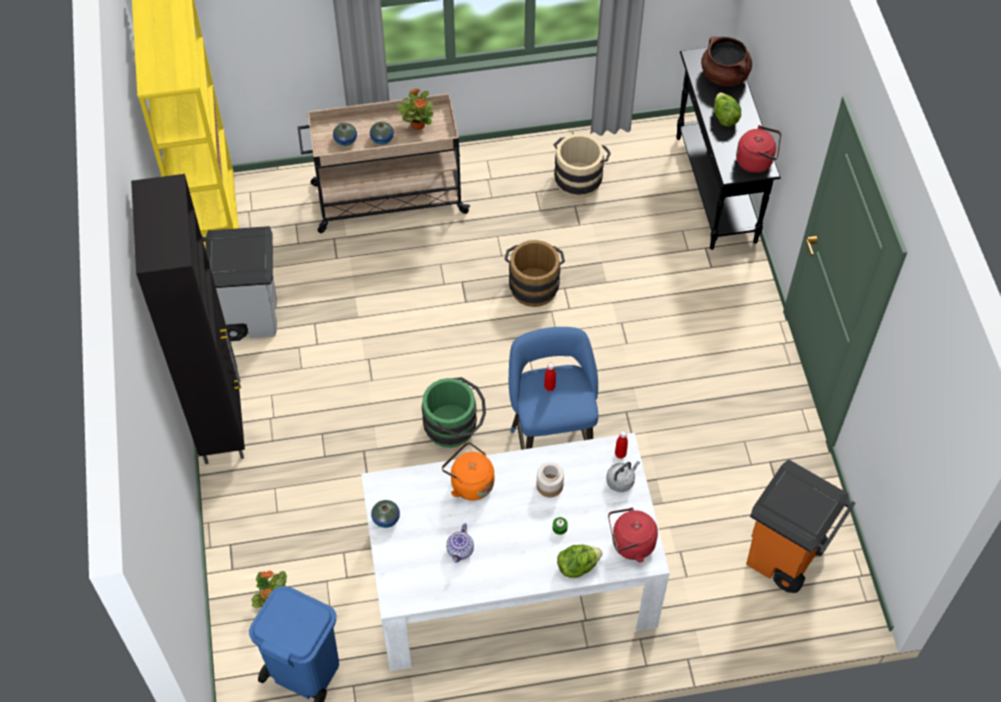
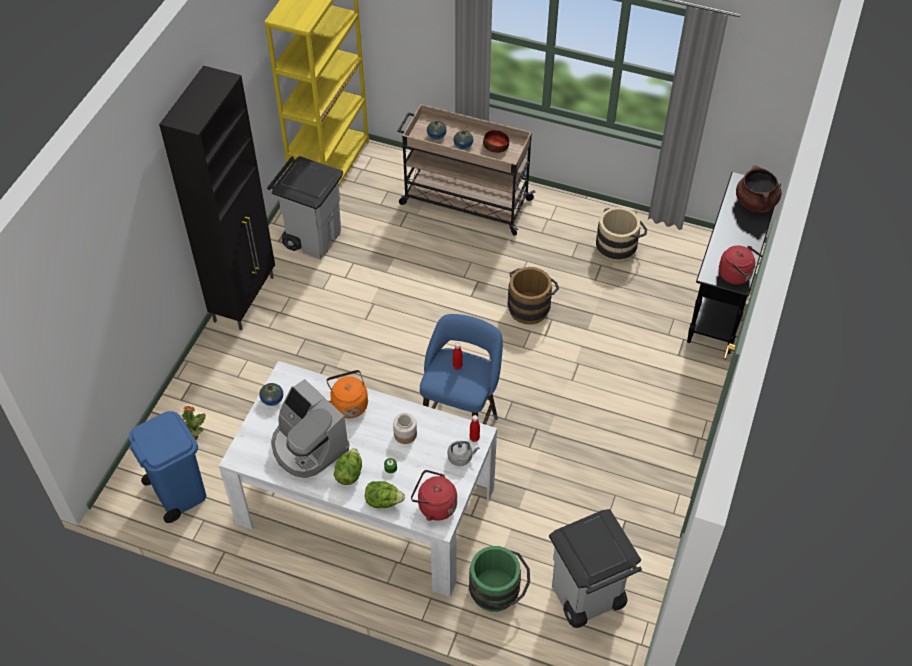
camera: 30 degrees right, 5 degrees down
potted plant [397,88,433,130] -> bowl [483,130,509,153]
green bucket [422,377,486,448] -> green bucket moved to [469,546,530,612]
teapot [446,523,474,563] -> coffee machine [271,379,349,478]
lettuce [714,92,741,126] -> lettuce moved to [333,448,362,485]
orange trash can [746,459,855,593] -> grey trash can [549,509,642,628]

